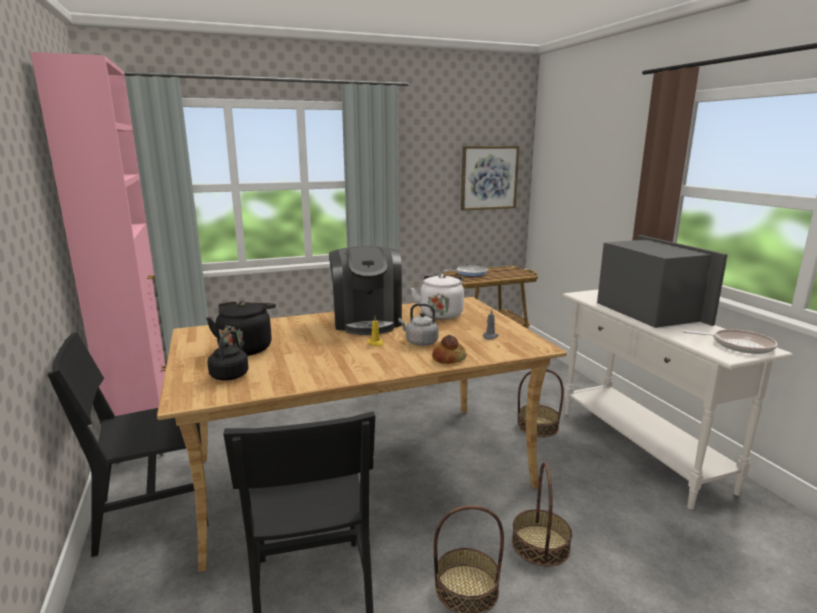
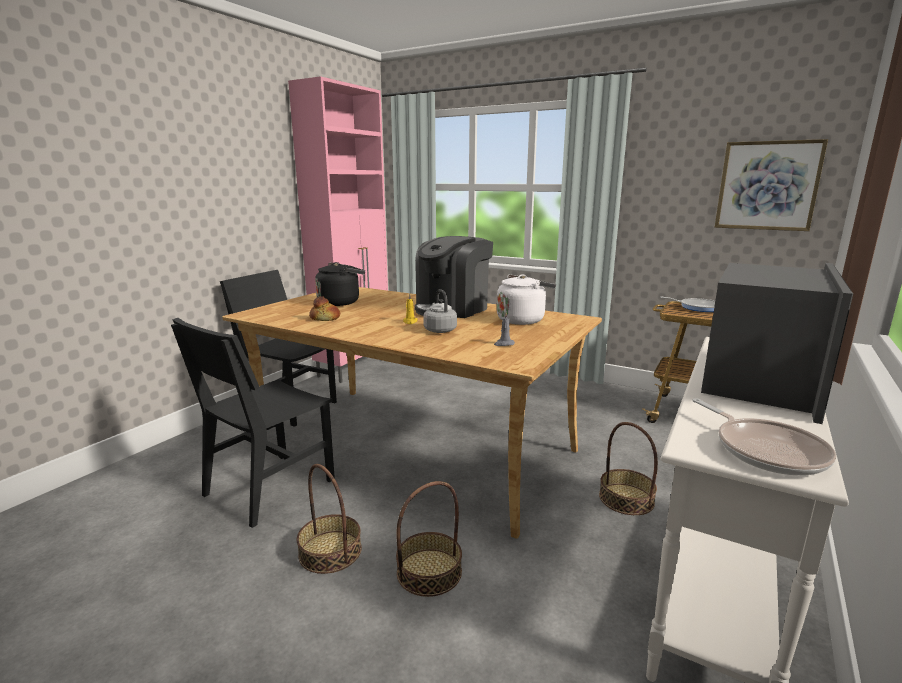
camera: 50 degrees right, 0 degrees up
black kettle [208,330,249,381] -> none
bread [432,335,466,364] -> bread moved to [309,296,340,321]

